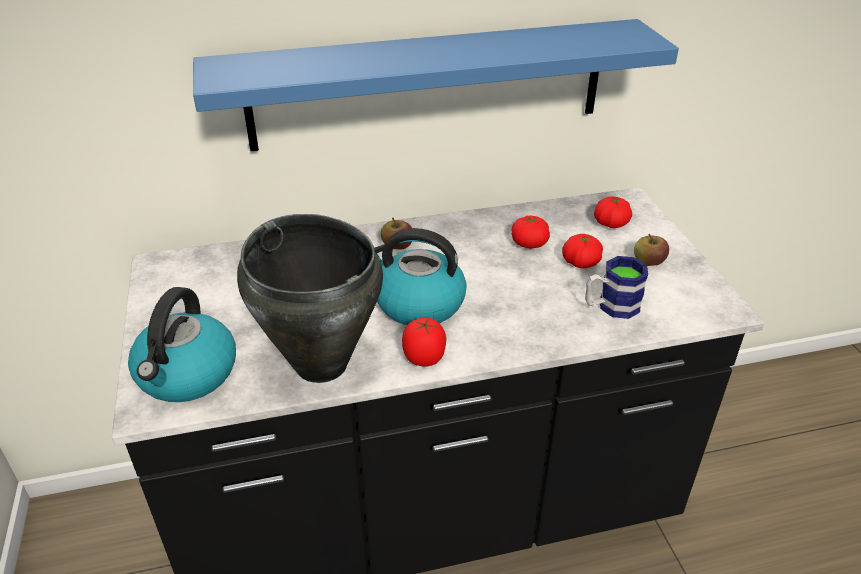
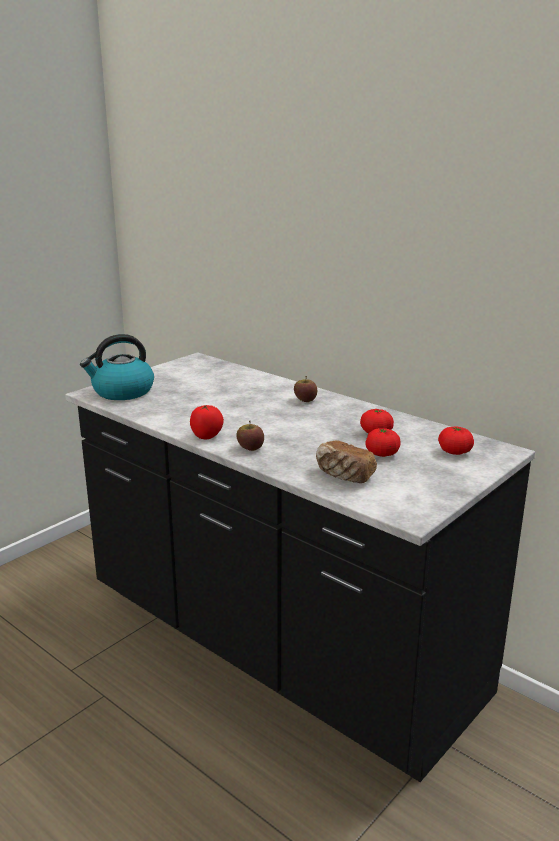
camera: 55 degrees right, 15 degrees down
blue shelf [193,19,679,151] -> none
black cooking pot [237,214,383,383] -> none
kettle [374,228,467,325] -> none
mug [585,256,648,319] -> bread [316,440,377,483]
apple [634,234,669,266] -> apple moved to [236,421,264,451]

